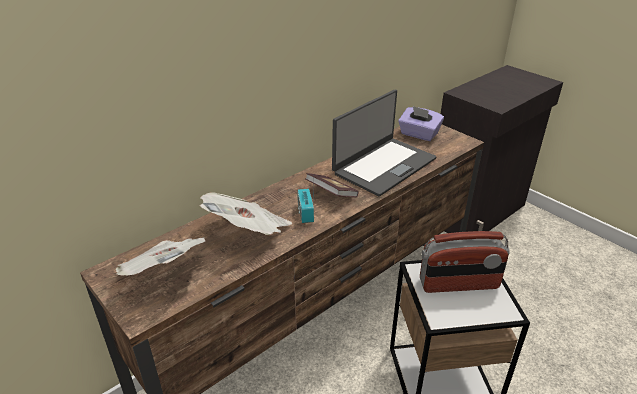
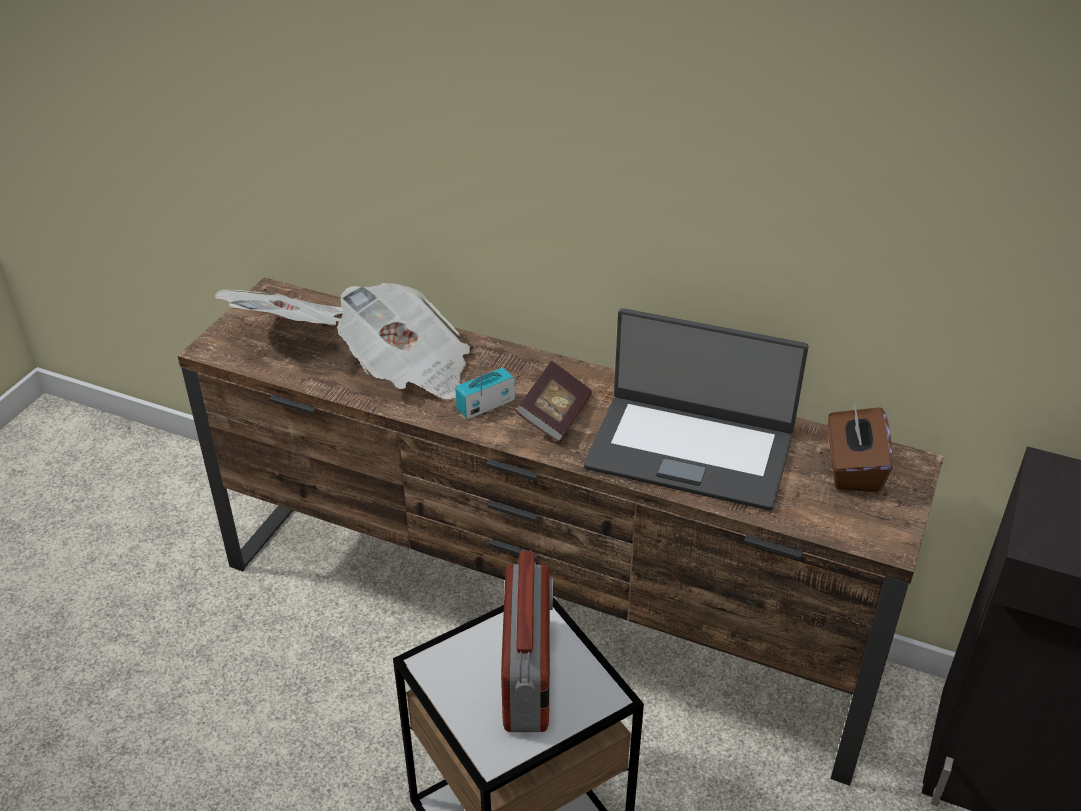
camera: 65 degrees right, 5 degrees up
purple tissue box [398,106,444,141] -> brown tissue box [828,406,893,492]
radio [420,231,510,293] -> radio turned 150 degrees counterclockwise [501,550,553,732]

